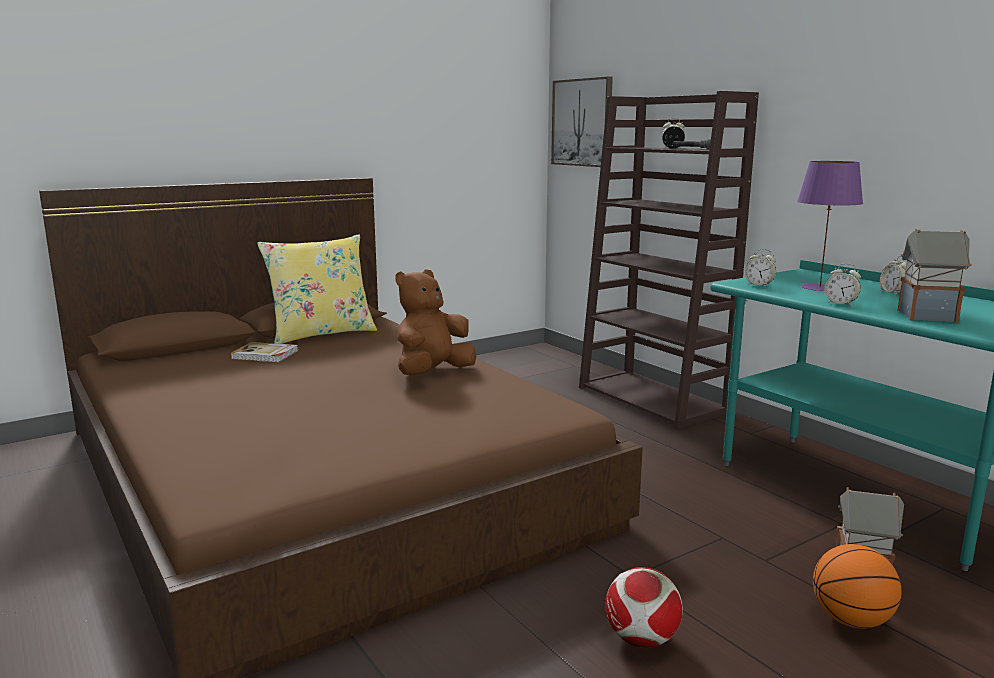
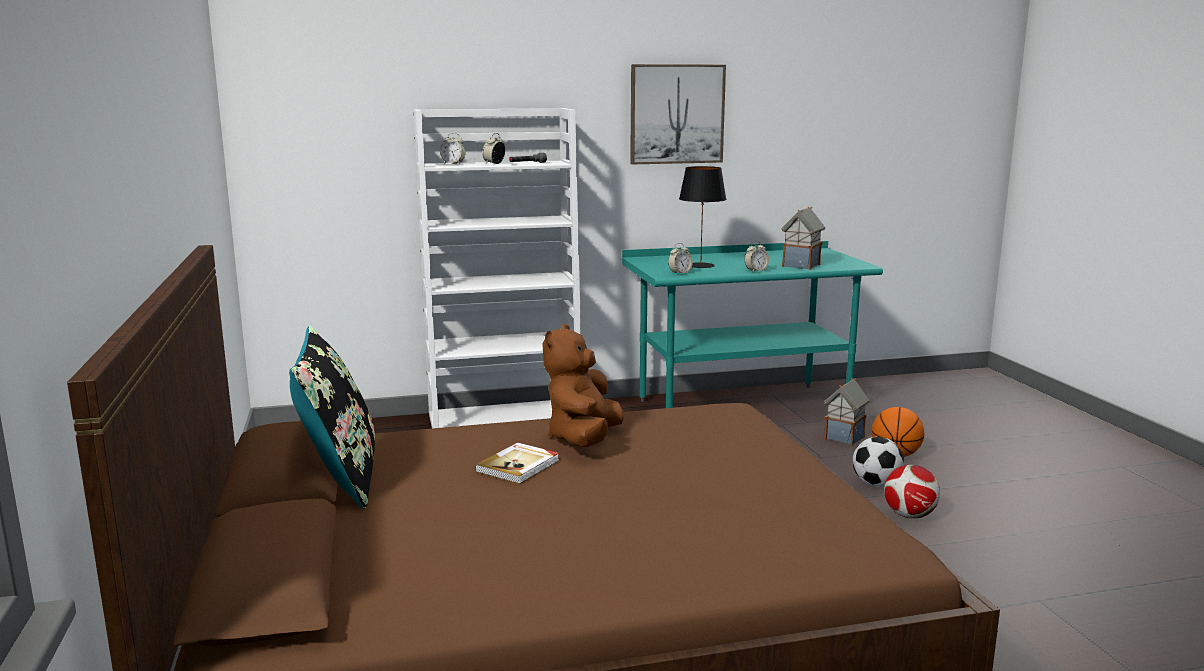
camera: 70 degrees left, 0 degrees up
book [231,342,298,362] -> book moved to [475,443,559,484]
yellow pillow [257,234,377,344] -> black pillow [289,326,375,509]
brown plush toy [395,269,476,375] -> brown plush toy turned 45 degrees clockwise [542,324,624,447]
picture [551,77,613,167] -> picture moved to [630,64,726,164]
brown bookcase [579,91,759,429] -> white bookcase [413,108,581,428]
purple table lamp [797,161,863,291] -> black table lamp [679,166,726,268]
alarm clock [880,256,907,295] -> alarm clock moved to [440,133,466,164]
none -> football [853,437,904,487]

